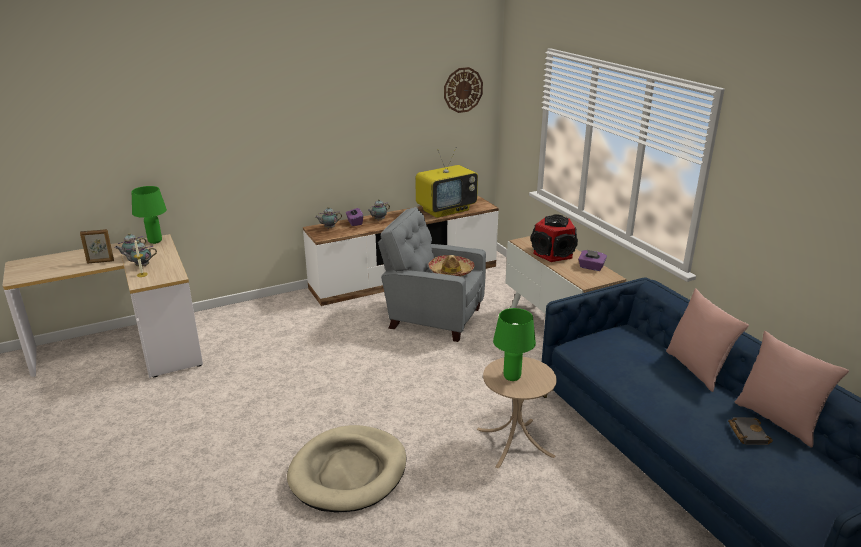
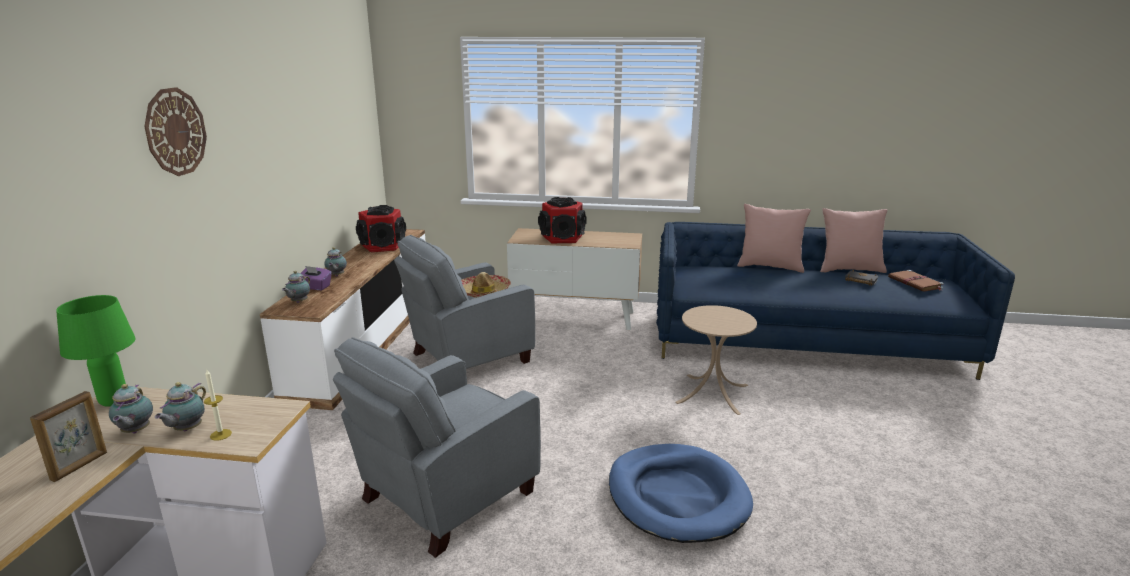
camera: 55 degrees left, 5 degrees down
beige dog bed [287,425,406,512] -> blue dog bed [609,444,753,543]
television [416,147,478,218] -> speaker [356,205,406,252]
wall clock [444,67,483,113] -> wall clock moved to [144,87,207,176]
green table lamp [493,308,536,381] -> none
purple tissue box [578,250,607,271] -> none
none -> grey armchair [332,337,541,558]
none -> brown book [888,270,944,291]

